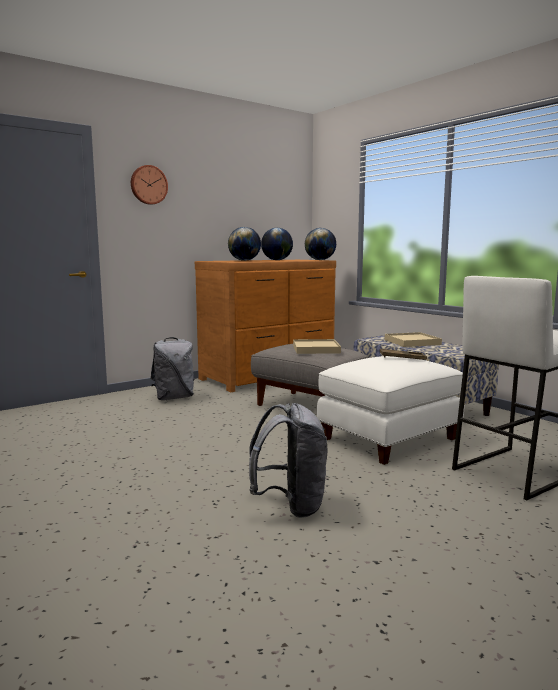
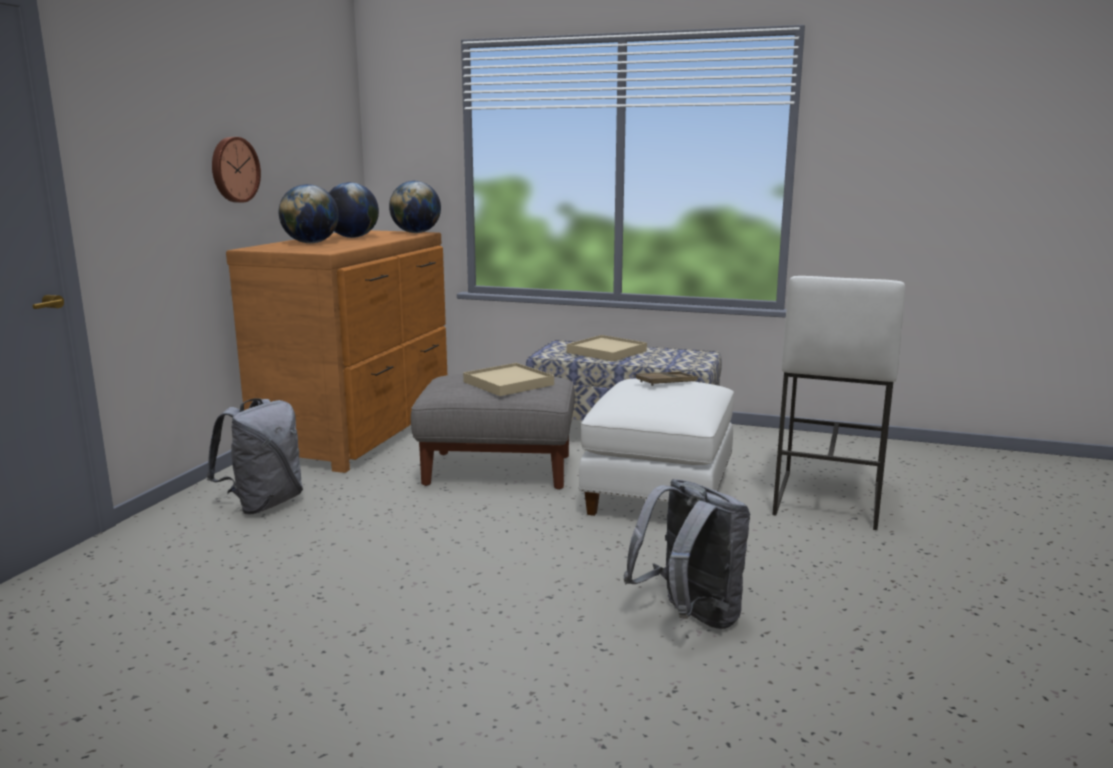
camera: 35 degrees left, 5 degrees up
wall clock [131,165,168,205] -> wall clock moved to [212,137,261,203]

